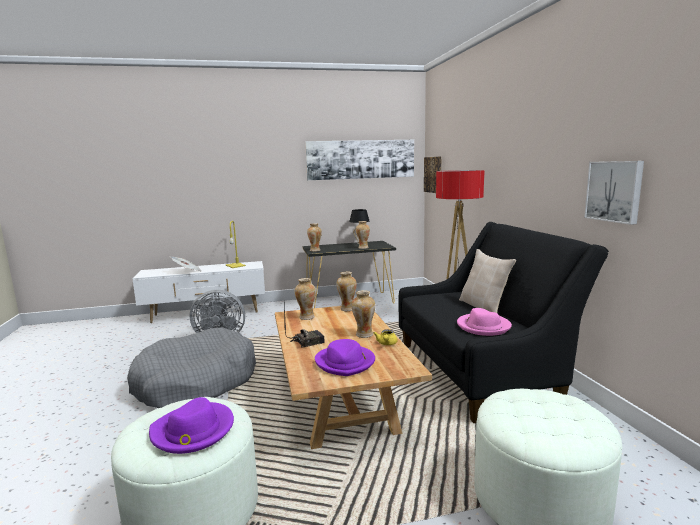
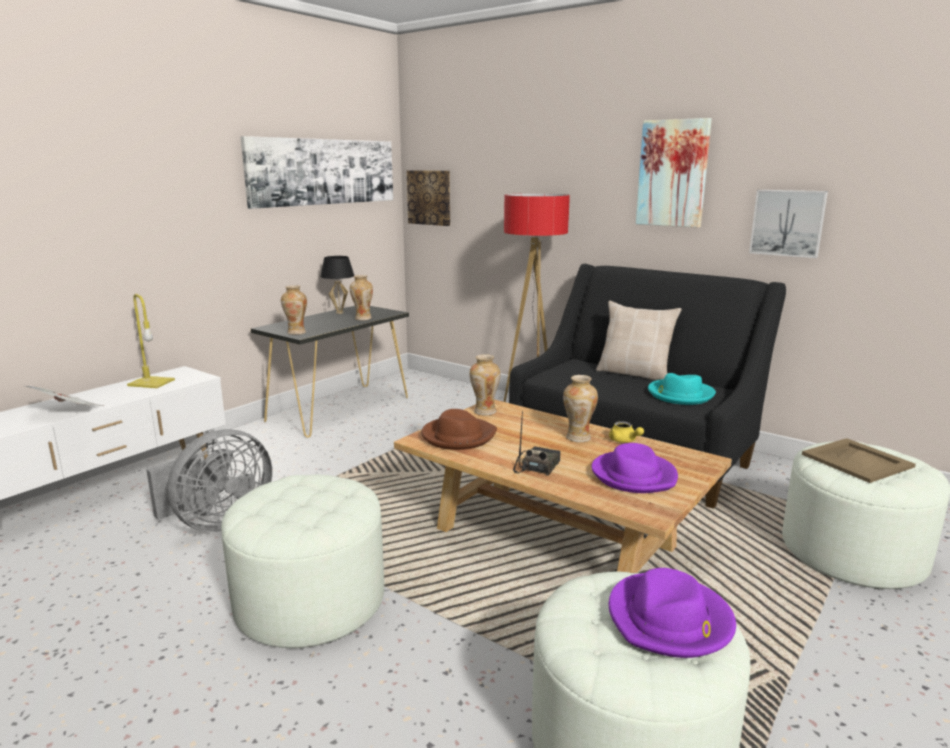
camera: 40 degrees left, 5 degrees up
grey dog bed [127,327,256,408] -> white ottoman [221,475,384,648]
vase [294,278,316,320] -> brown hat [421,409,497,450]
pink hat [457,308,512,336] -> turquoise hat [648,373,716,405]
none -> picture [636,118,712,228]
none -> beige tray [802,438,916,483]

